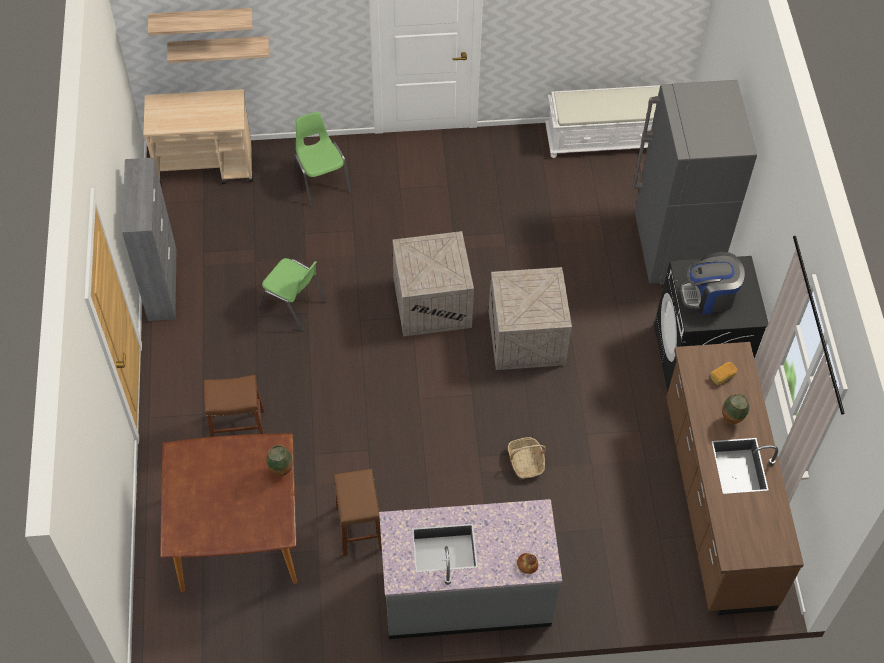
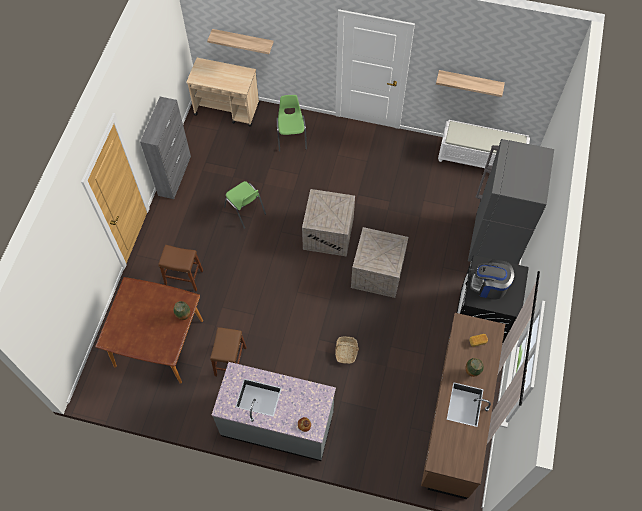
camera: 20 degrees right, 5 degrees up
shelf [148,8,252,35] -> shelf moved to [436,70,505,97]

